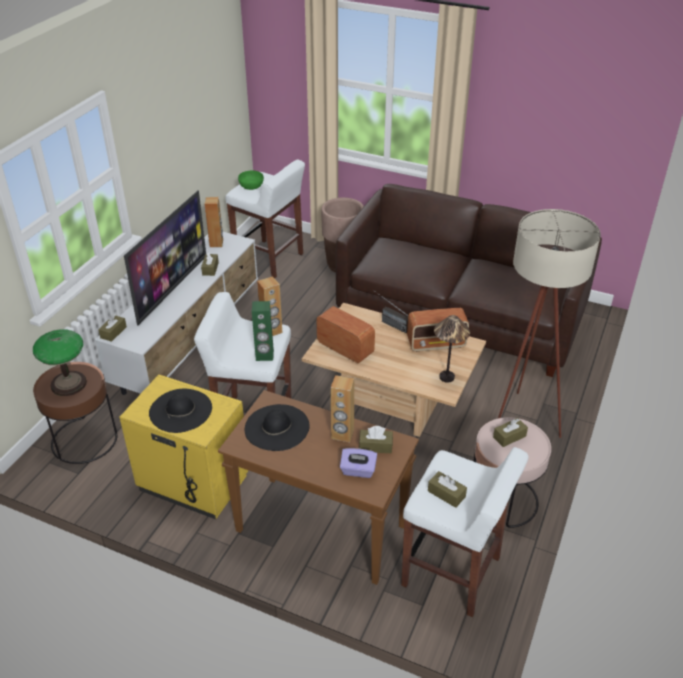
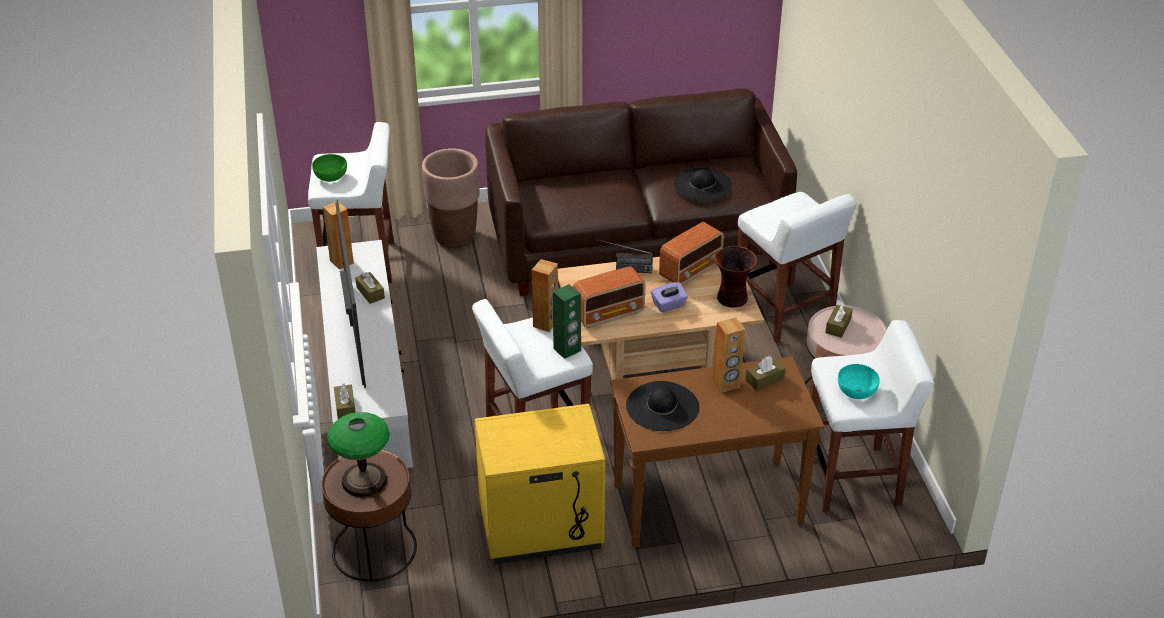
camera: 35 degrees left, 0 degrees up
black hat [149,389,212,433] -> black hat moved to [673,168,732,202]
radio [317,306,375,363] -> radio turned 150 degrees clockwise [573,266,645,328]
purple tissue box [340,448,377,478] -> purple tissue box moved to [651,282,688,312]
brown tissue box [428,471,467,508] -> turquoise bowl [838,364,880,399]
table lamp [434,315,470,383] -> vase [714,246,757,307]
beige floor lamp [498,209,601,438] -> white stool [737,192,857,343]

